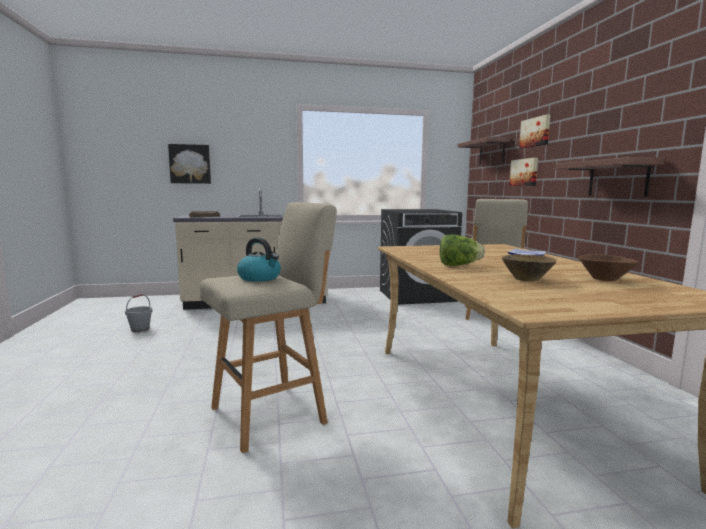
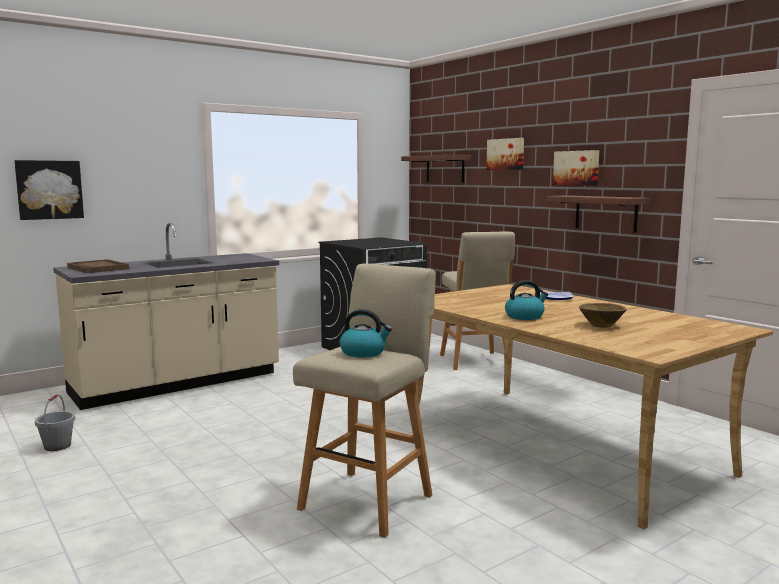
camera: 25 degrees left, 0 degrees up
lettuce [439,235,485,266] -> kettle [505,280,548,320]
picture [509,158,538,186] -> picture moved to [553,150,599,186]
brown bowl [579,254,638,281] -> none

